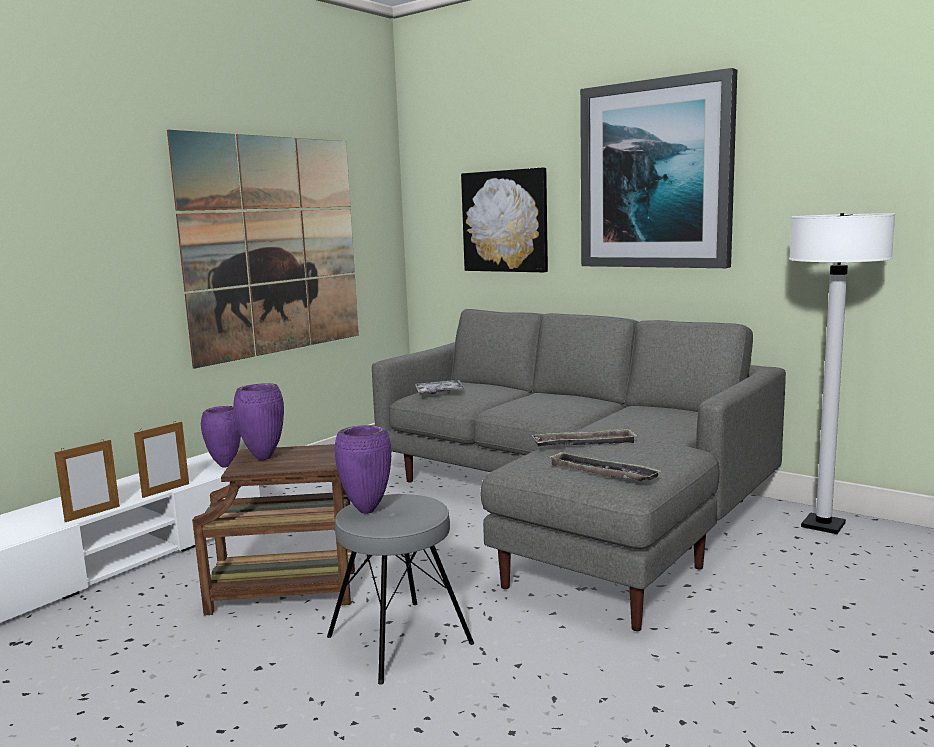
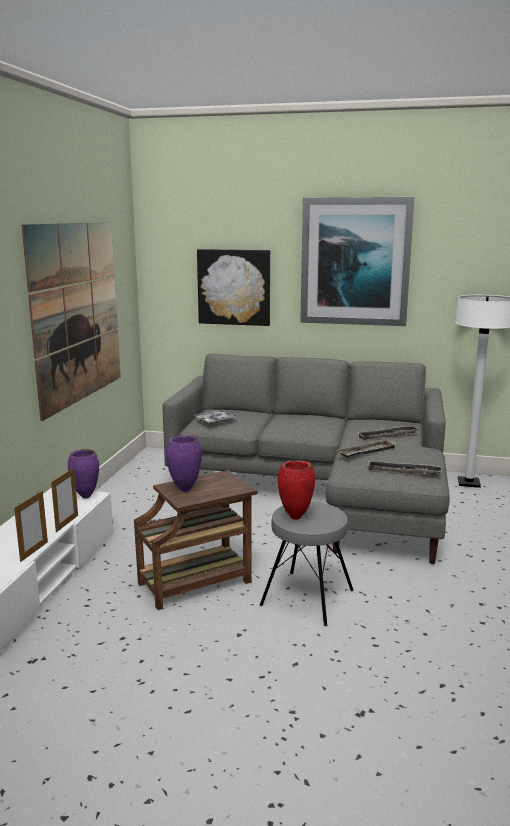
camera: 25 degrees left, 5 degrees up
purple vase [335,425,391,514] -> red vase [277,460,315,520]
none -> tray [357,425,418,440]

